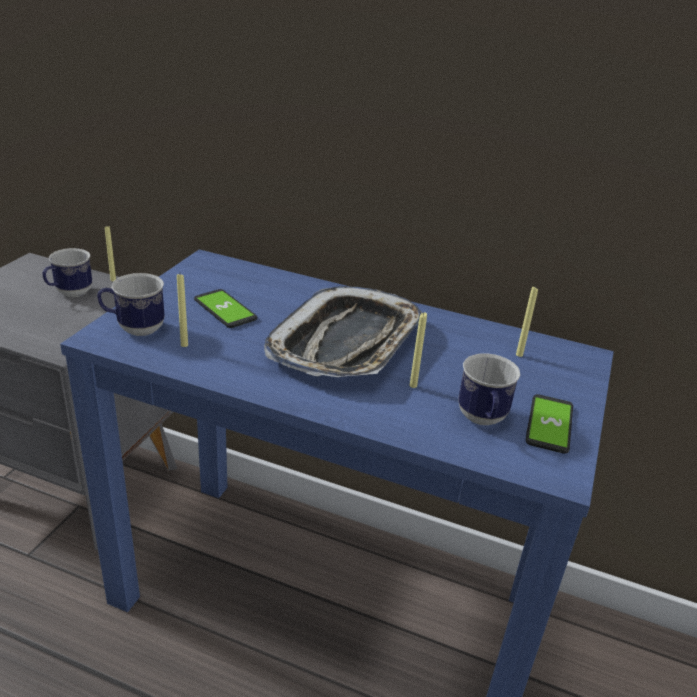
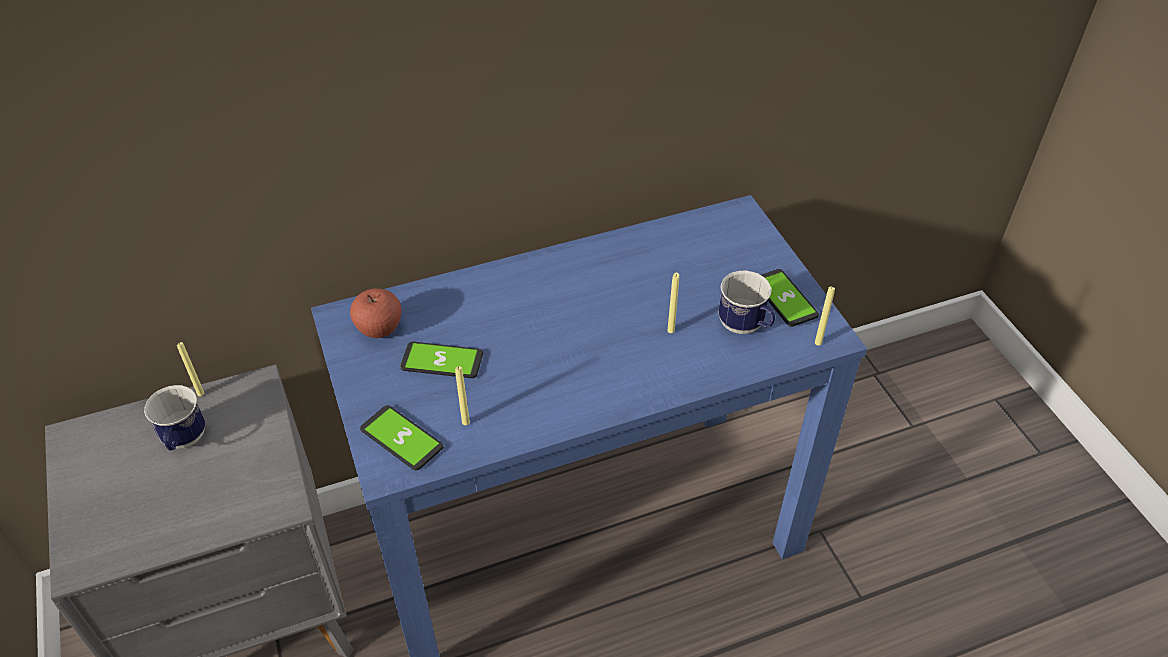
camera: 40 degrees left, 15 degrees up
mug [97,273,165,336] -> phone [360,405,443,470]
tray [264,286,422,377] -> none
yellow candle [516,286,538,357] -> yellow candle moved to [815,286,835,346]
none -> apple [350,288,401,338]

